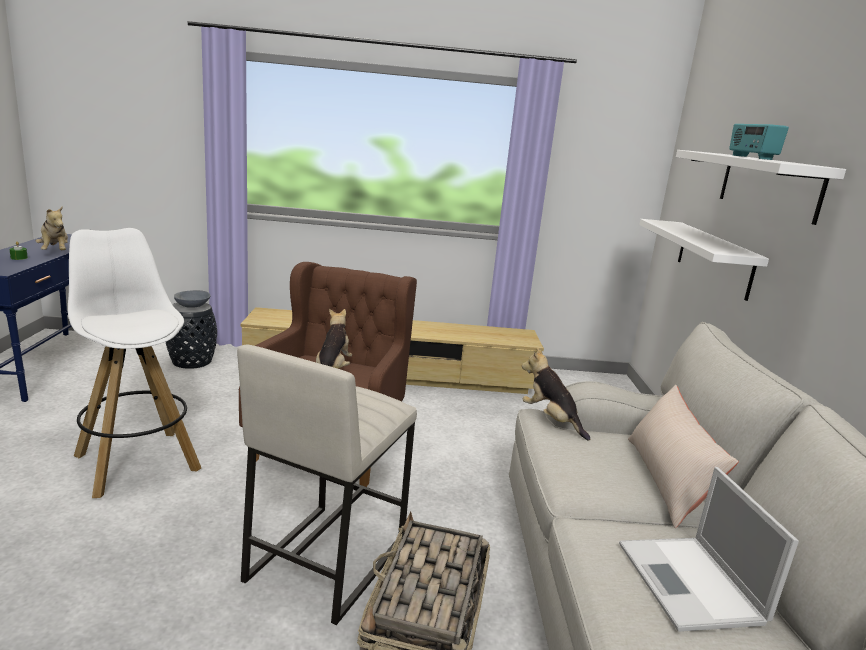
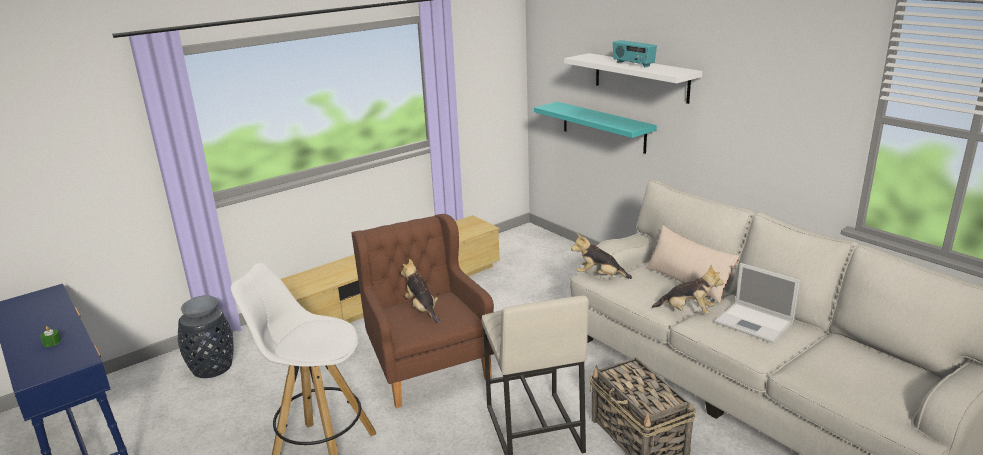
camera: 35 degrees left, 5 degrees up
plush toy [36,207,68,250] -> plush toy moved to [652,265,723,314]
white shelf [639,219,769,301] -> turquoise shelf [534,102,657,154]

